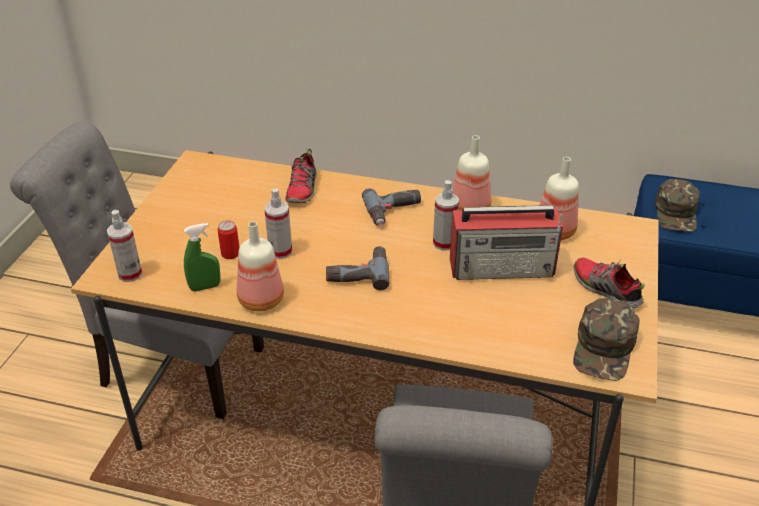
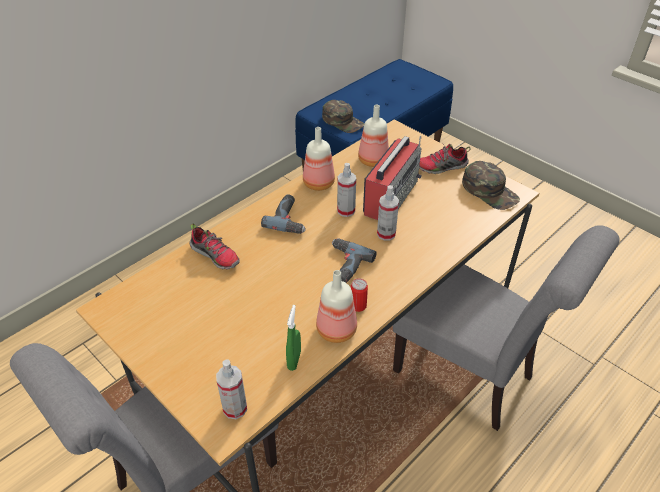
camera: 60 degrees left, 5 degrees up
can [218,220,240,259] -> can moved to [350,278,368,312]
spray bottle [264,189,292,259] -> spray bottle moved to [377,185,399,241]

